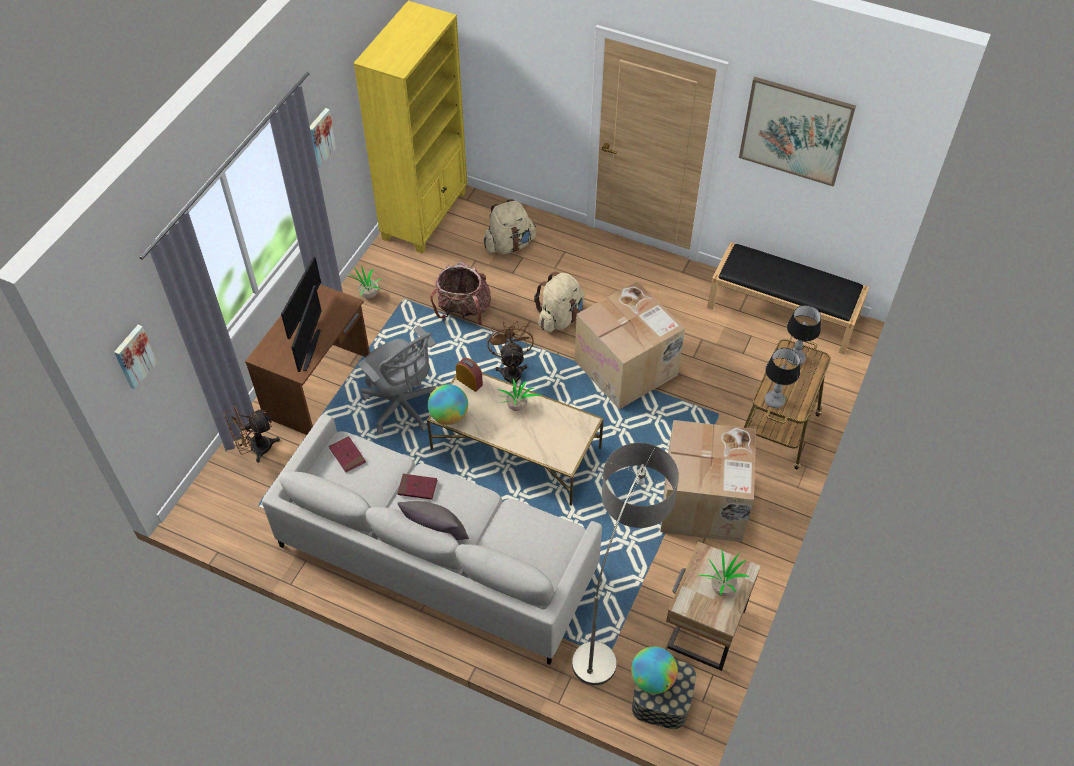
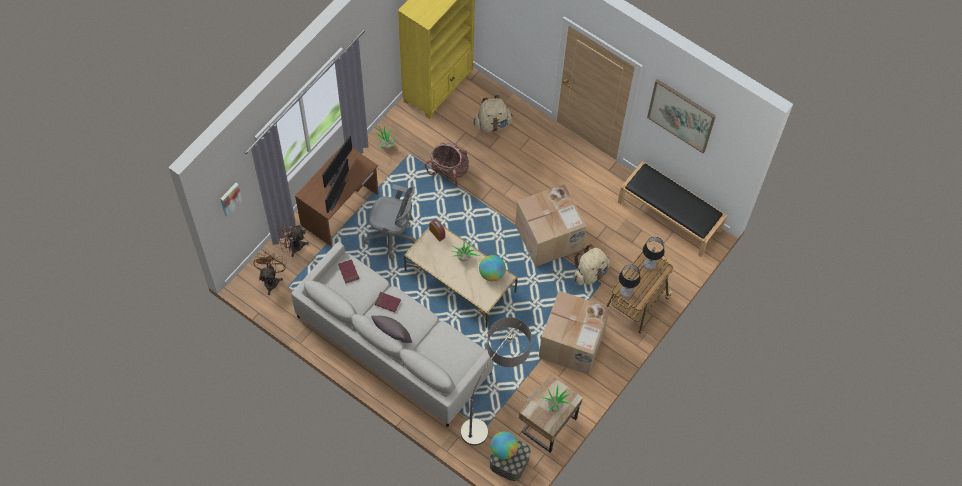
camera: 10 degrees right, 10 degrees up
picture [310,108,337,168] -> none
grey office chair [358,326,436,434] -> grey office chair turned 45 degrees counterclockwise [363,184,417,260]
globe [428,384,468,425] -> globe moved to [479,255,506,282]
brown fan [487,321,534,384] -> brown fan moved to [253,253,287,295]
beige backpack [534,272,585,332] -> beige backpack moved to [573,244,610,285]

